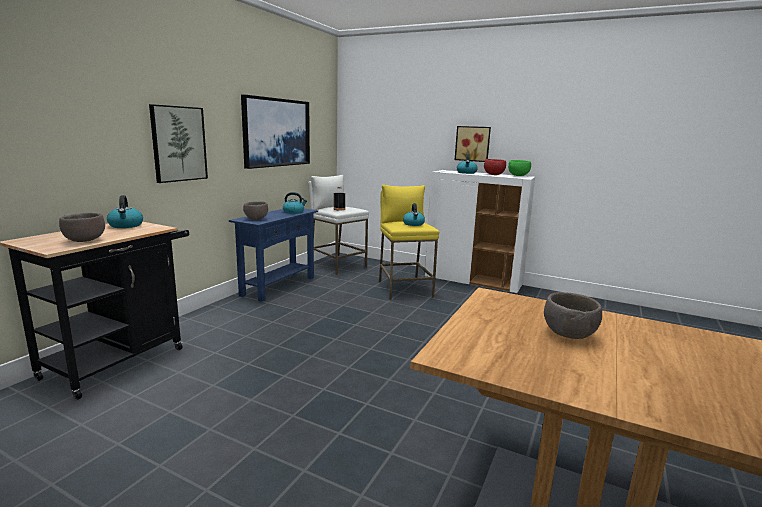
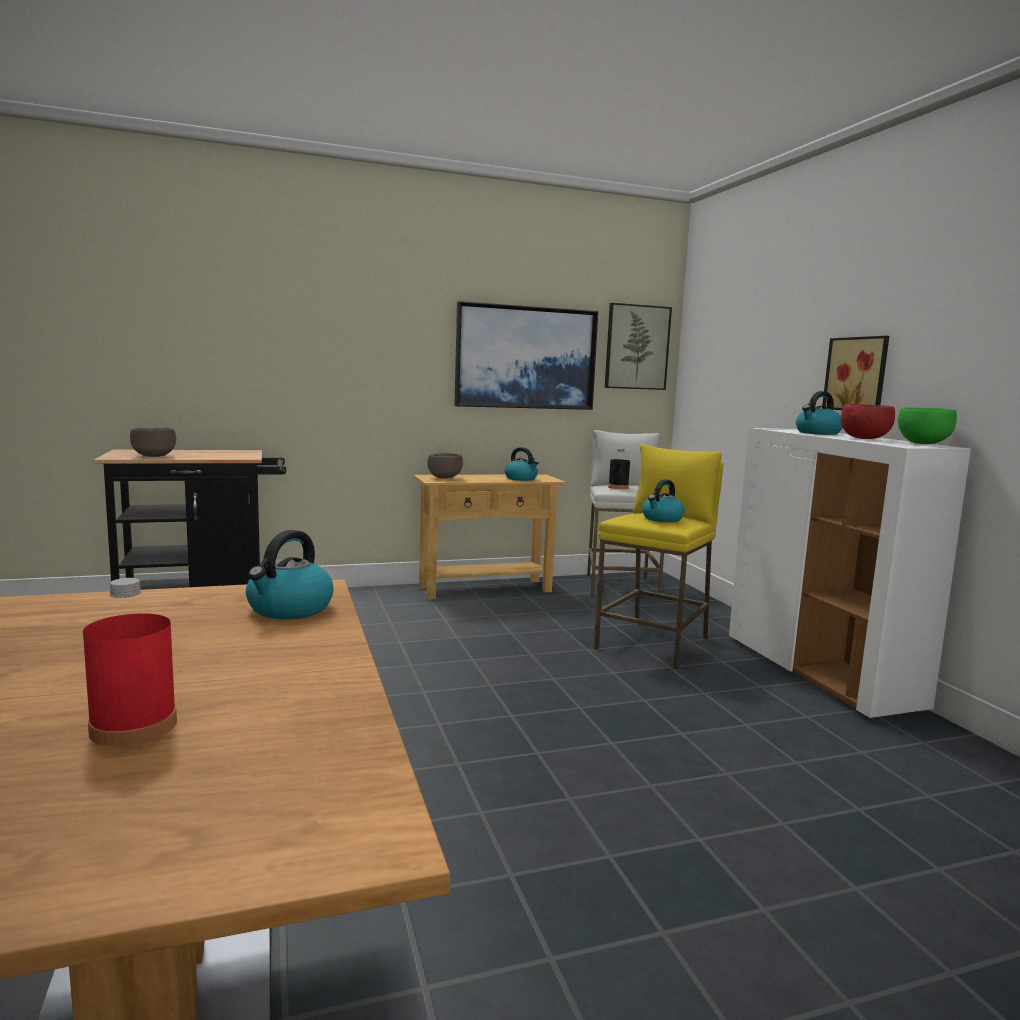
camera: 45 degrees right, 5 degrees down
kettle [107,195,143,228] -> kettle moved to [246,530,333,619]
picture [149,104,208,183] -> picture moved to [605,303,672,390]
blue console table [229,209,318,302] -> beige console table [413,474,566,600]
brown bowl [544,292,602,339] -> none
none -> red bottle [83,578,177,747]

